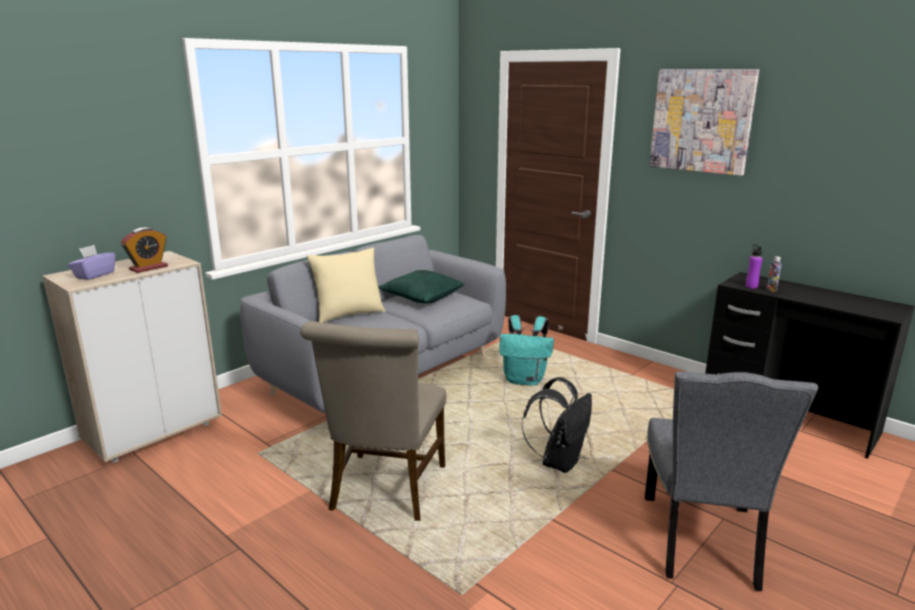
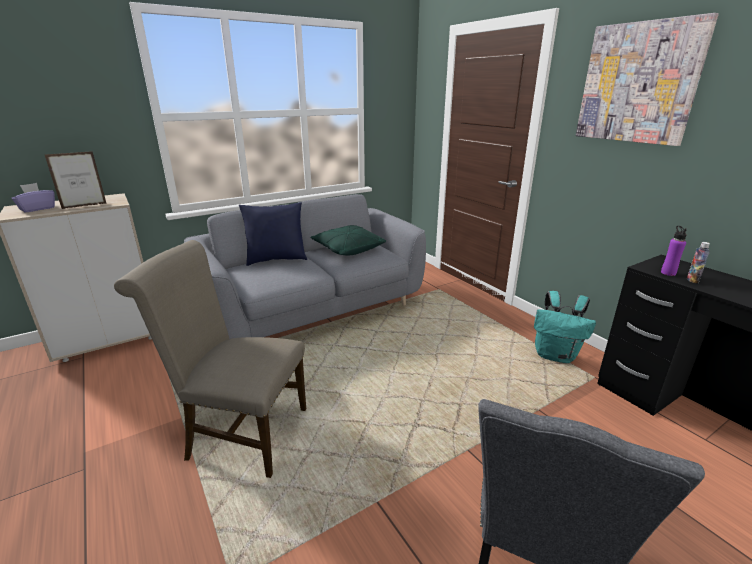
camera: 15 degrees right, 5 degrees up
alarm clock [121,228,168,273] -> picture frame [45,151,106,209]
beige chair [300,321,446,521] -> beige chair turned 75 degrees clockwise [114,240,306,478]
beige pillow [306,248,385,323] -> blue pillow [239,202,307,266]
turquoise backpack [499,315,554,385] -> turquoise backpack moved to [534,291,596,363]
black backpack [522,377,592,473] -> none

